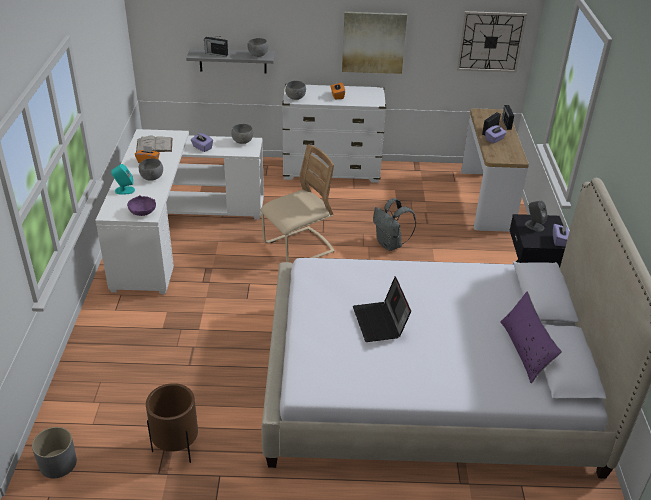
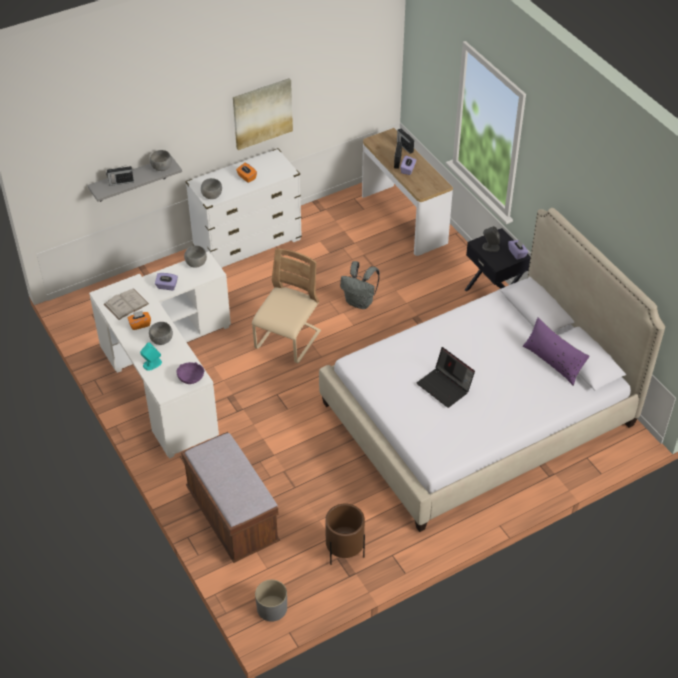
camera: 30 degrees left, 10 degrees up
wall clock [457,11,527,72] -> none
none -> brown bench [181,432,280,563]

